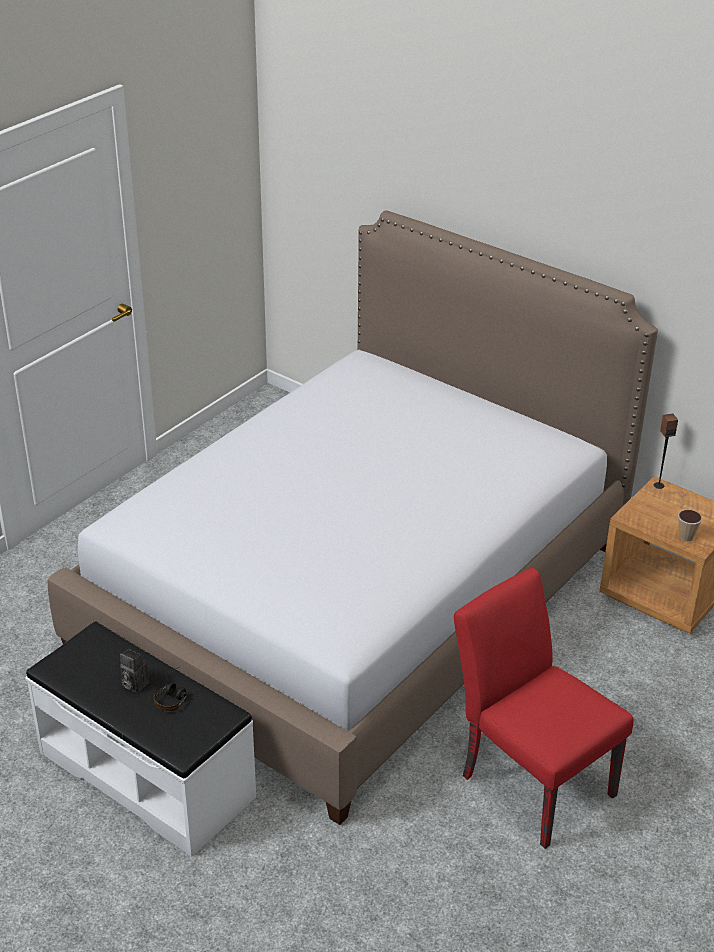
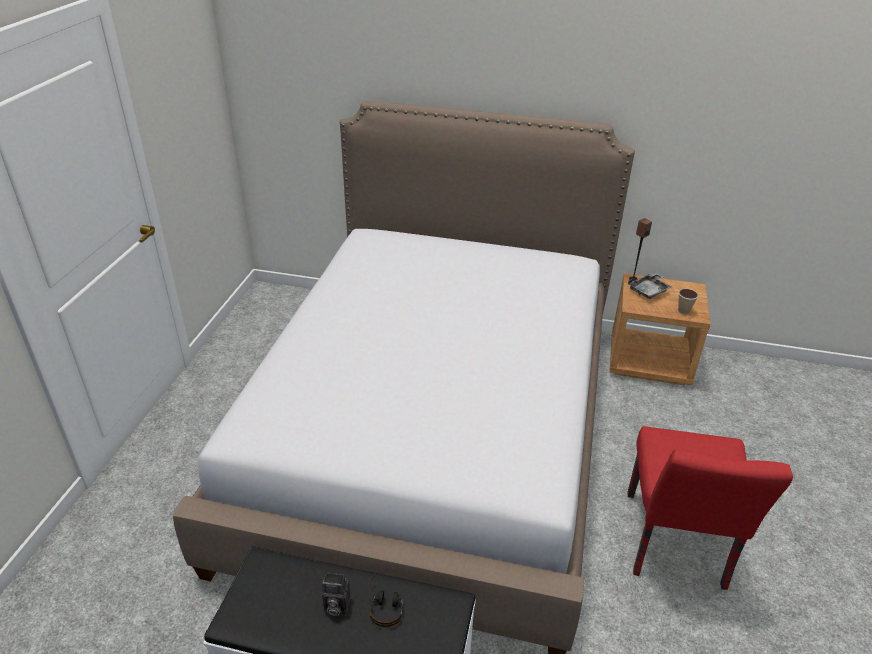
camera: 25 degrees left, 0 degrees up
red chair [454,568,634,849] -> red chair turned 105 degrees counterclockwise [627,426,793,590]
none -> grey tray [628,273,671,299]

